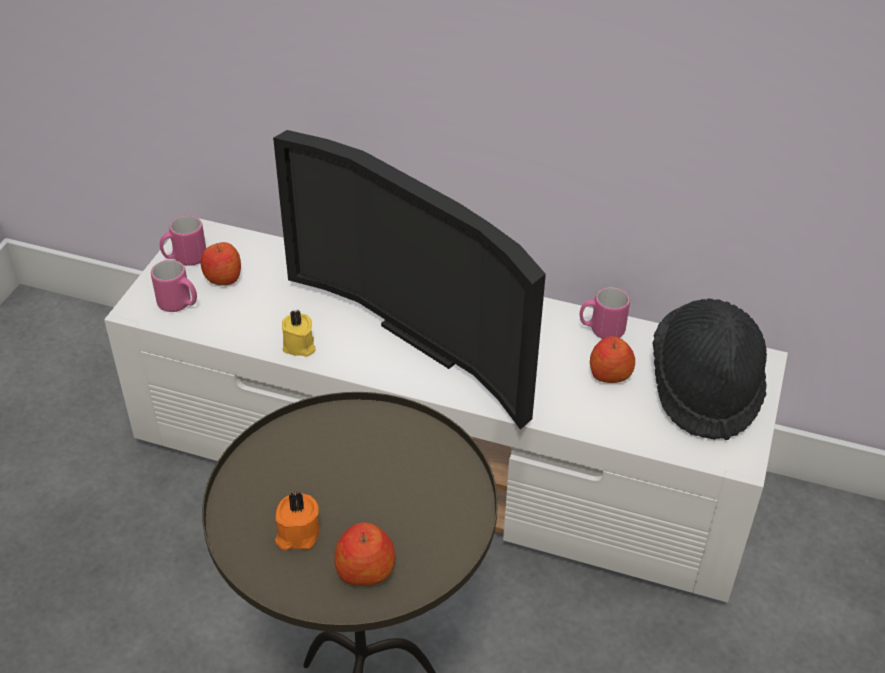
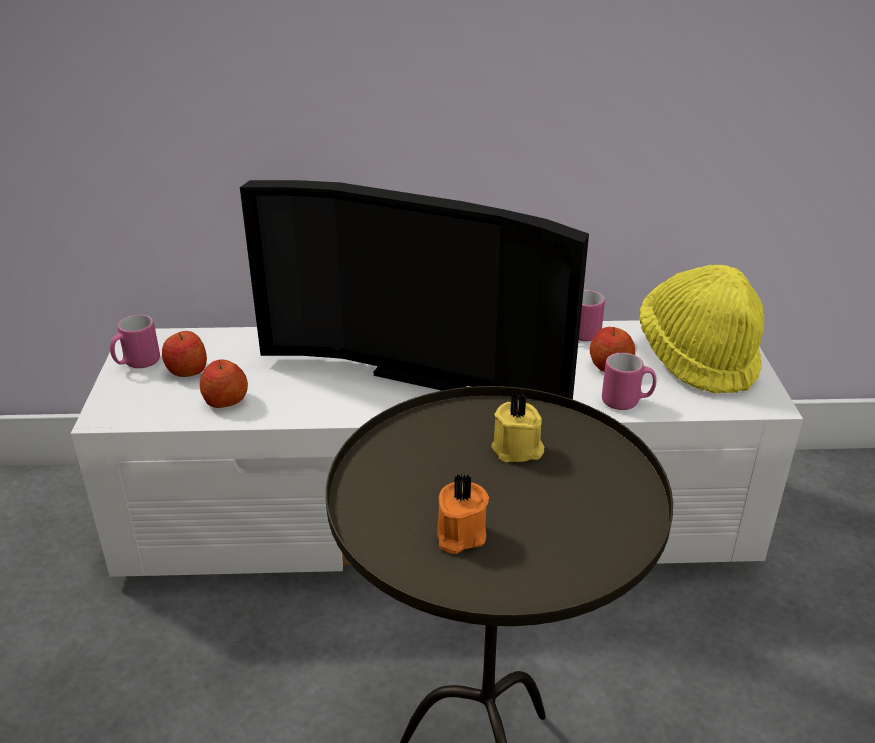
camera: 20 degrees left, 10 degrees down
pink mug [151,260,197,312] -> pink mug moved to [602,353,656,410]
yellow candle [282,310,315,357] -> yellow candle moved to [491,393,544,462]
apple [334,522,396,586] -> apple moved to [200,360,248,408]
black hat [653,299,767,440] -> yellow hat [639,265,764,393]

